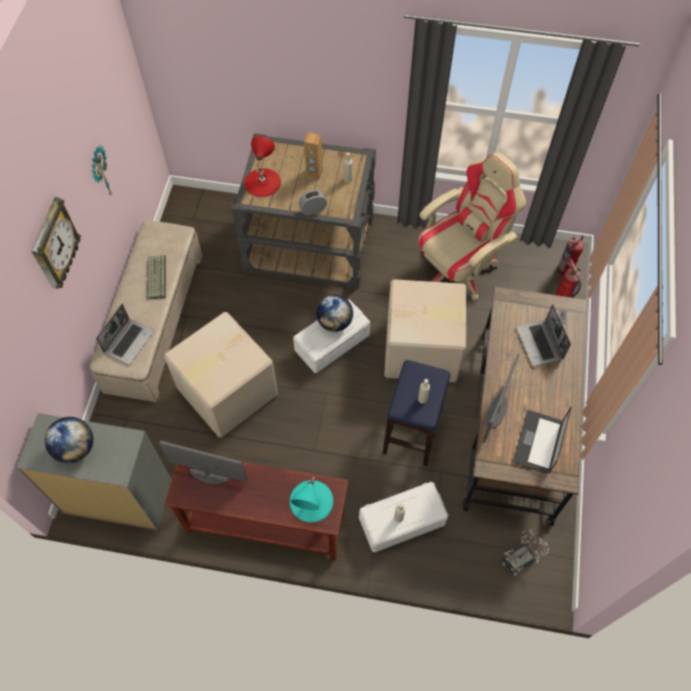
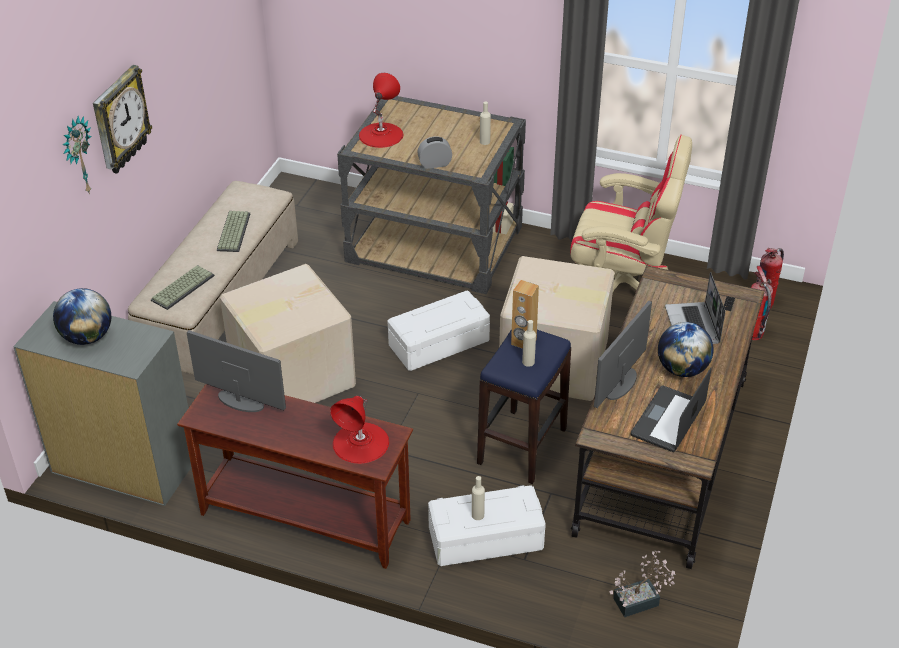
camera: 10 degrees right, 20 degrees down
wall clock [92,145,113,196] -> wall clock moved to [63,116,91,194]
laptop [96,304,154,365] -> keyboard [151,265,215,310]
turquoise table lamp [290,477,333,523] -> red table lamp [330,395,389,464]
brown speaker [304,132,323,179] -> brown speaker moved to [511,280,539,349]
globe [316,295,353,332] -> globe moved to [658,322,714,377]
beige office chair [418,152,526,300] -> beige office chair turned 45 degrees clockwise [570,135,692,291]

